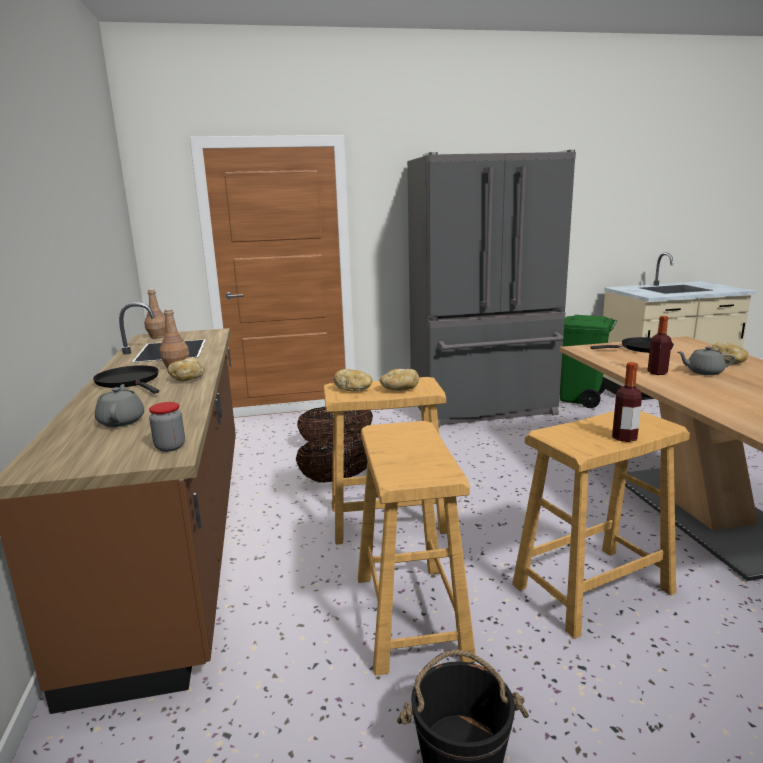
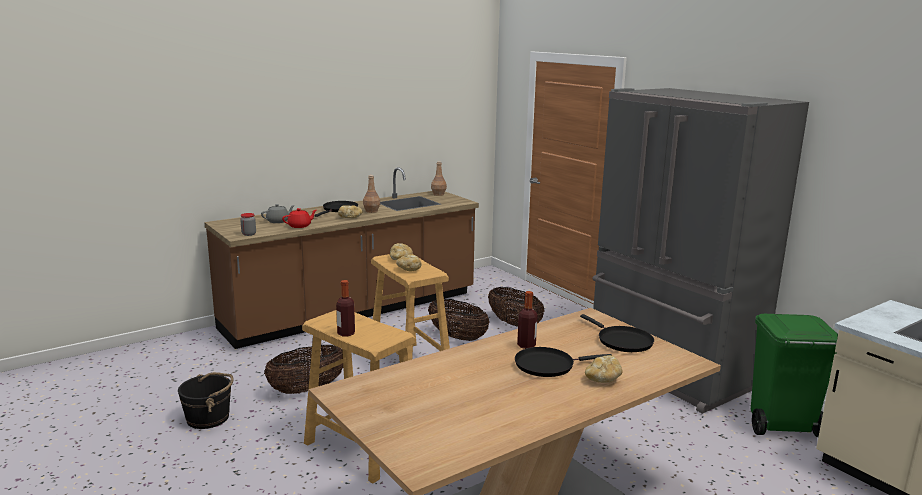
camera: 65 degrees right, 0 degrees up
beige stool [358,421,476,675] -> basket [264,345,343,394]
grey teapot [677,346,735,375] -> black frying pan [515,347,613,377]
none -> red teapot [282,208,317,228]

